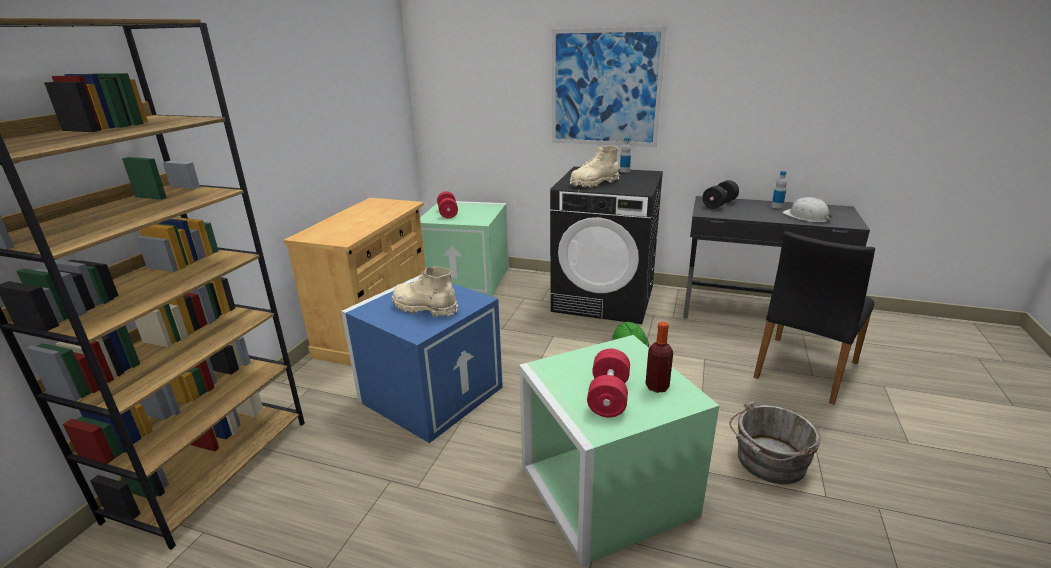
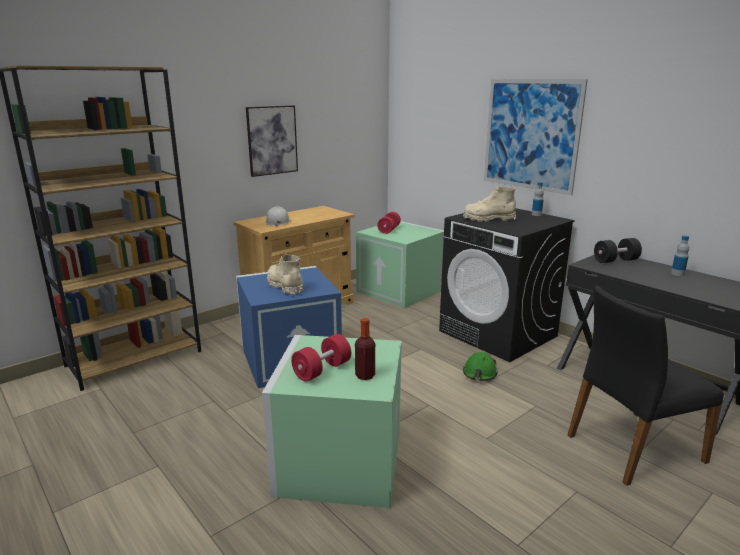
camera: 30 degrees right, 5 degrees down
grey bucket [729,401,821,484] -> none
white hard hat [782,197,833,222] -> white hard hat moved to [265,206,290,227]
none -> picture [246,105,298,177]

